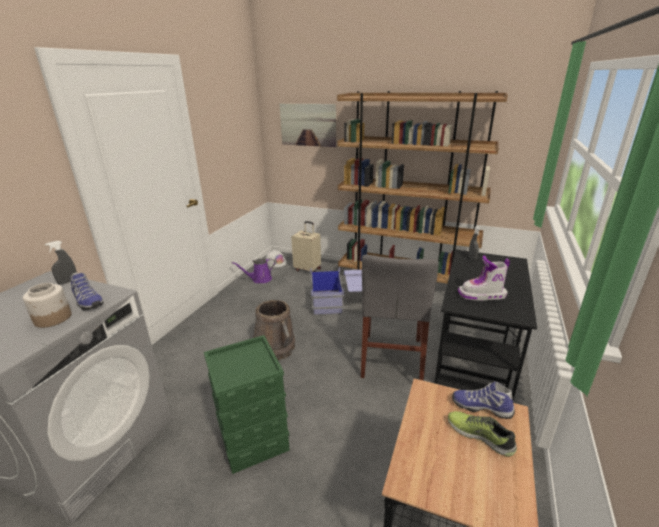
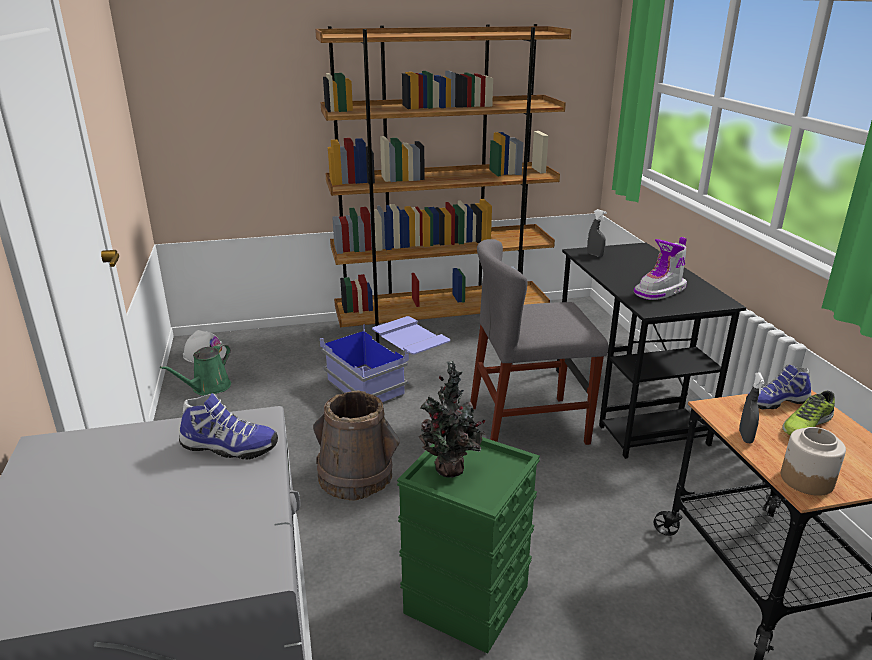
camera: 35 degrees left, 0 degrees up
jar [23,283,71,328] -> jar moved to [781,427,846,496]
grey spray bottle [45,241,77,285] -> grey spray bottle moved to [739,373,765,443]
purple watering can [232,258,275,283] -> green watering can [160,344,231,396]
picture [280,103,336,147] -> none
beige suitcase [291,221,321,272] -> none
grey chair [361,254,439,381] -> grey chair turned 105 degrees clockwise [470,239,608,445]
shoe [448,411,517,457] -> shoe turned 45 degrees counterclockwise [782,391,835,435]
none -> potted plant [418,360,485,478]

